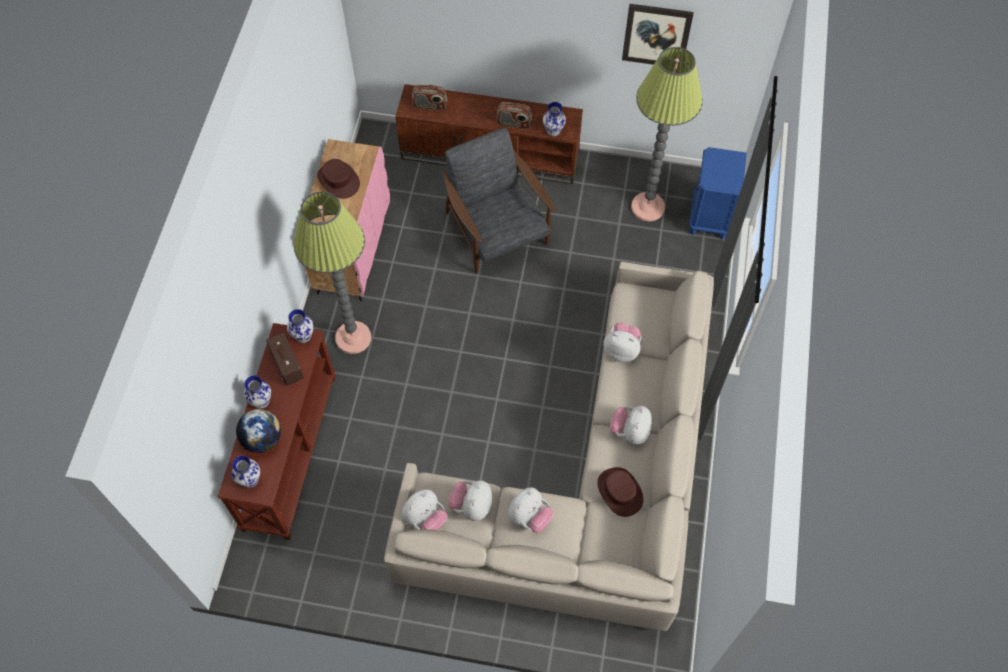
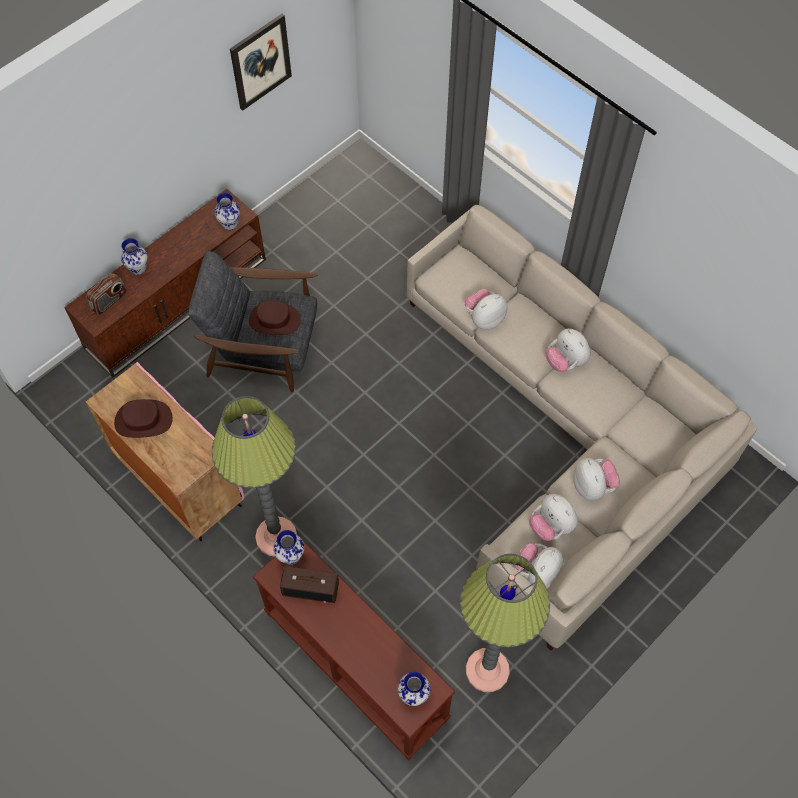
camera: 55 degrees left, 0 degrees up
globe [236,409,281,453] -> none
vase [244,376,271,409] -> vase moved to [121,238,148,275]
plush toy [402,489,447,530] -> plush toy turned 135 degrees counterclockwise [514,543,563,588]
radio [497,102,532,129] -> none
brown hat [597,467,644,517] -> brown hat moved to [249,301,301,335]
floor lamp [631,47,703,222] -> floor lamp moved to [460,554,550,692]
blue nightstand [689,147,747,239] -> none

